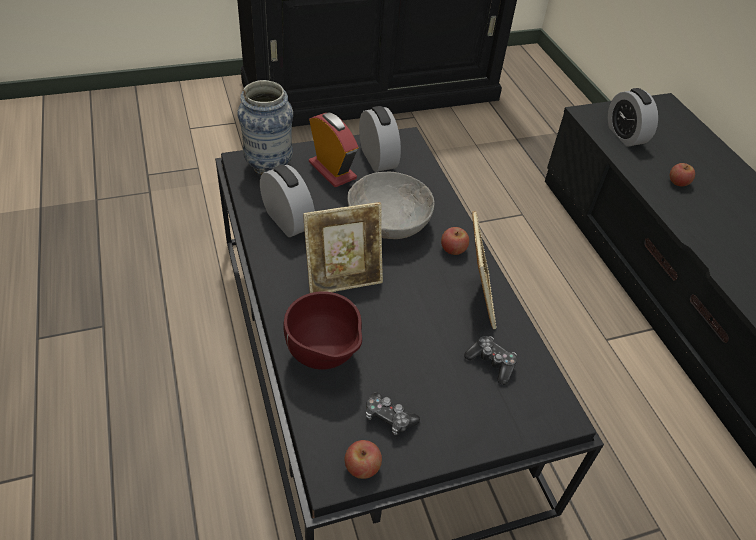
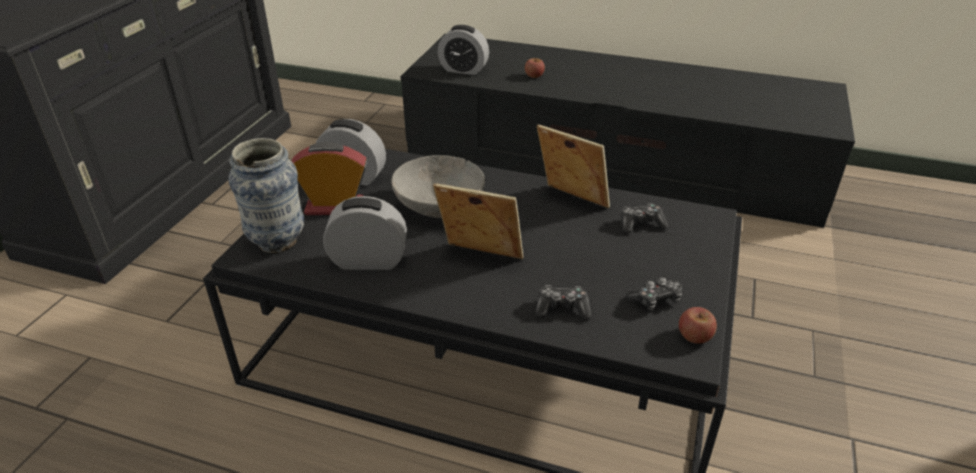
camera: 50 degrees left, 10 degrees down
brown bowl [283,291,362,370] -> game controller [535,285,591,320]
picture frame [303,202,383,293] -> picture frame turned 90 degrees counterclockwise [433,183,523,259]
apple [441,227,469,255] -> none

